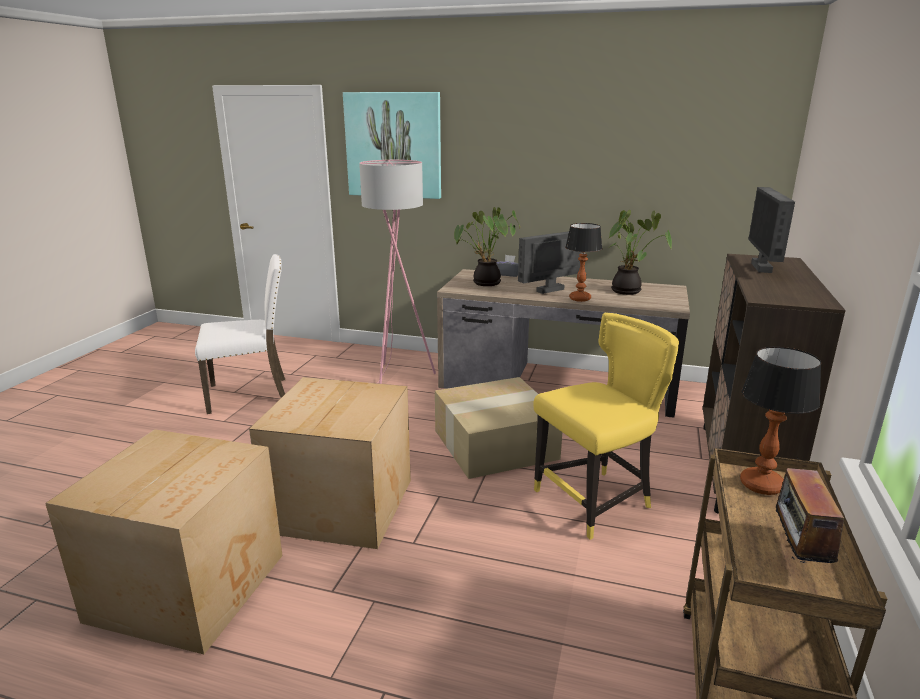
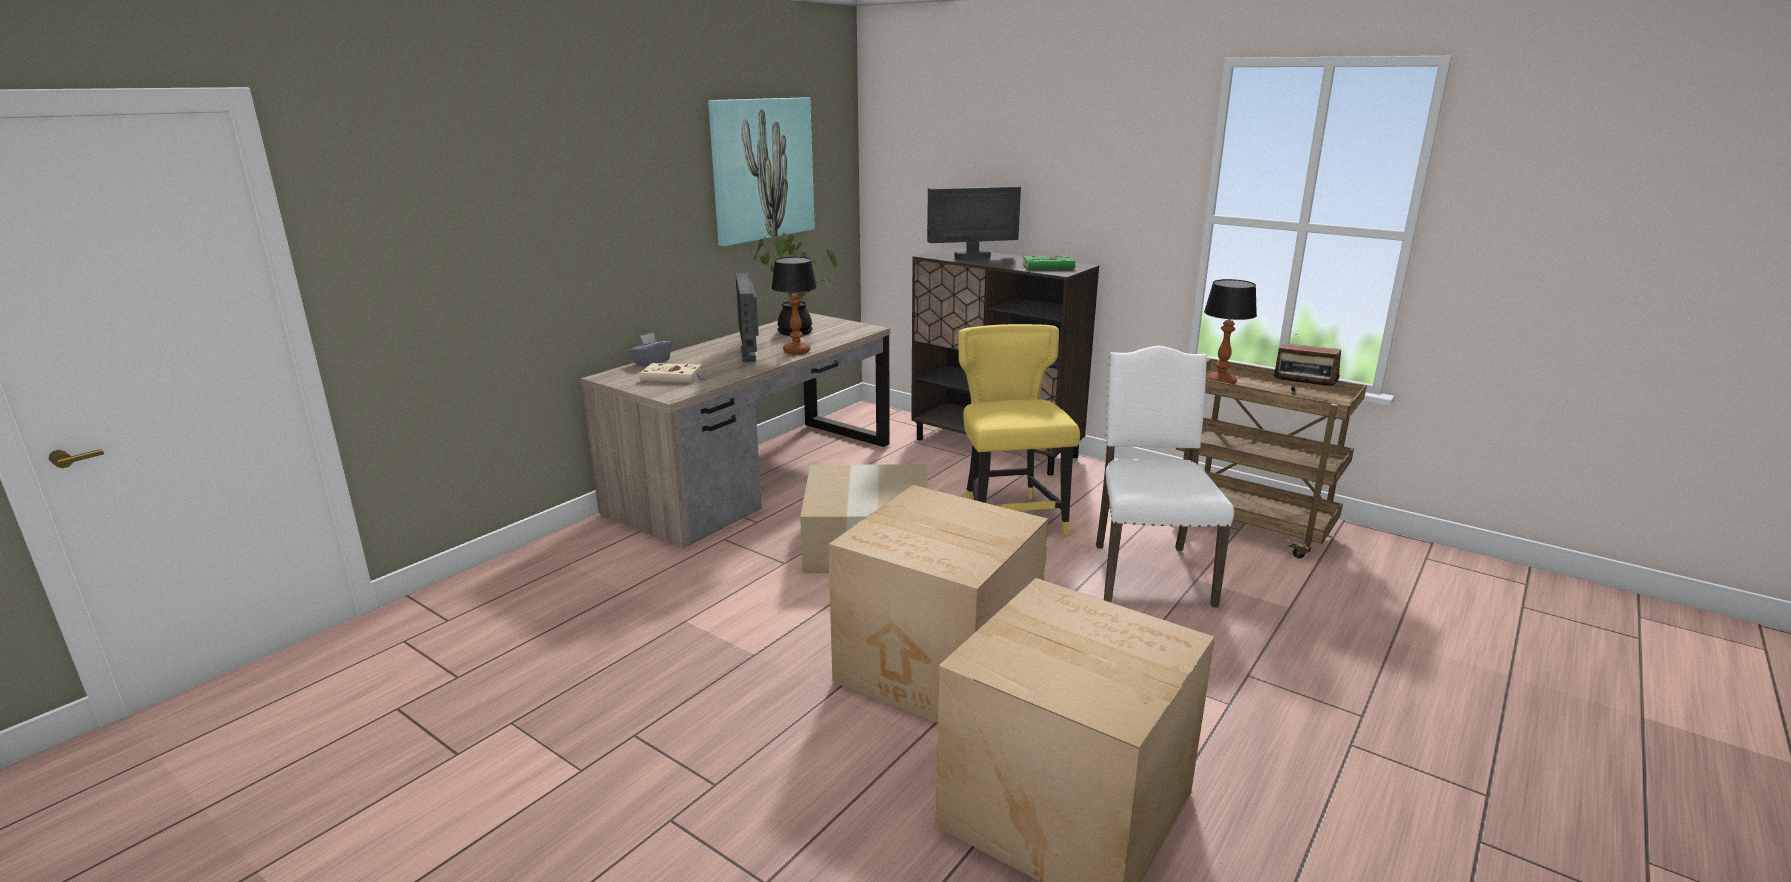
camera: 70 degrees left, 0 degrees up
white chair [195,254,285,414] -> white chair moved to [1096,346,1234,607]
picture [343,92,441,199] -> picture moved to [708,97,815,246]
pink floor lamp [359,160,436,384] -> none
potted plant [454,207,520,286] -> beige book [640,363,706,383]
monitor [748,187,795,273] -> monitor turned 135 degrees clockwise [927,186,1021,260]
none -> green book [1022,255,1078,269]

